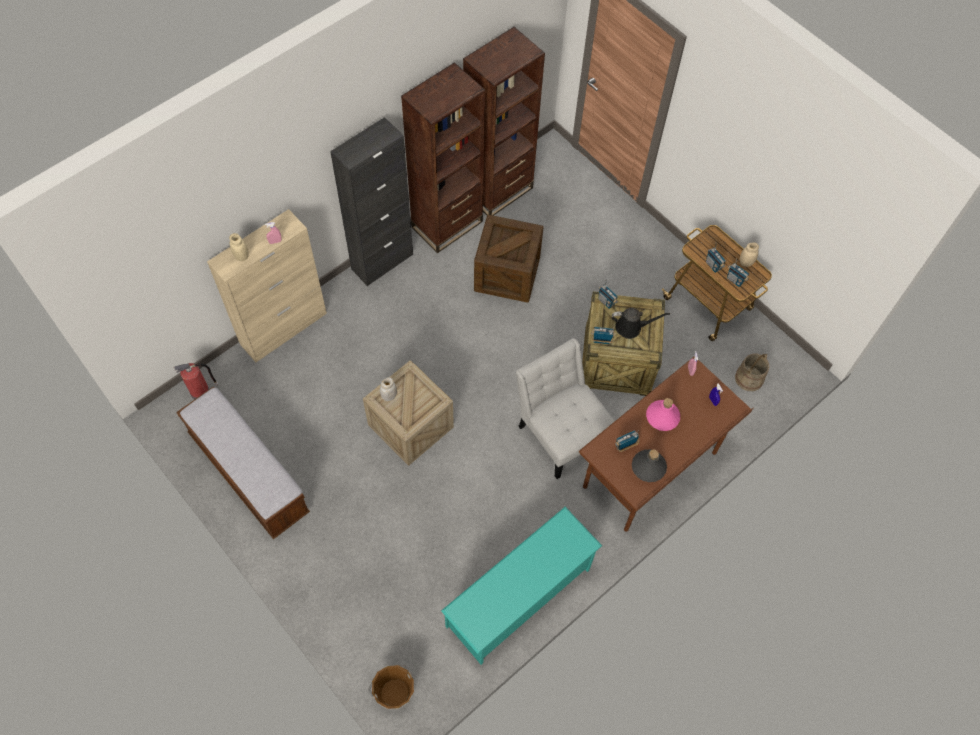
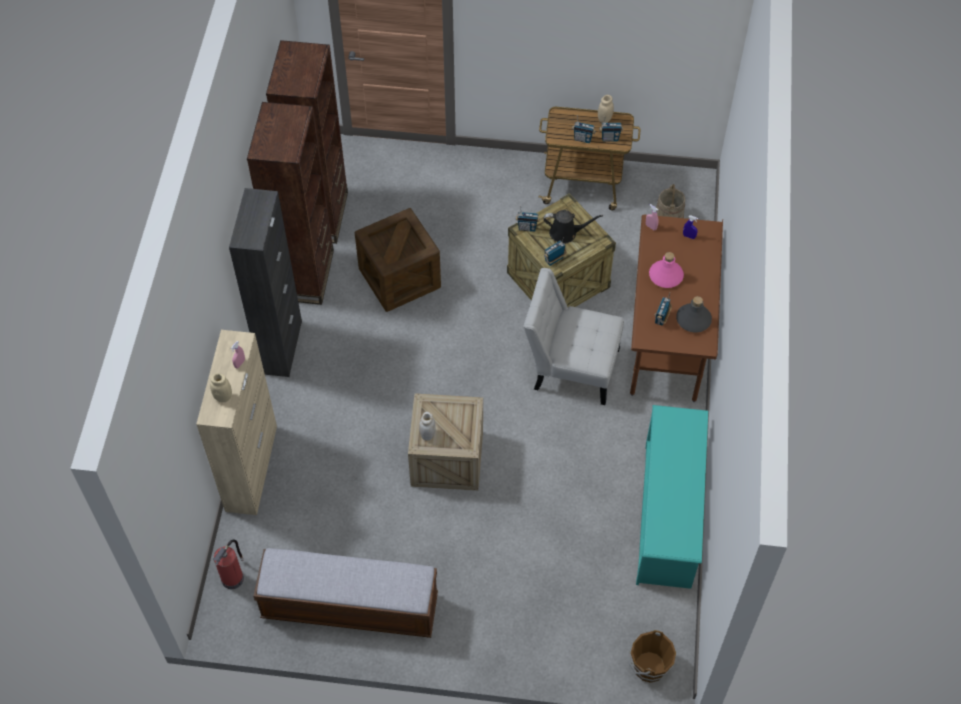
camera: 40 degrees left, 5 degrees down
black watering can [612,308,670,339] -> black watering can turned 45 degrees clockwise [543,210,603,244]

